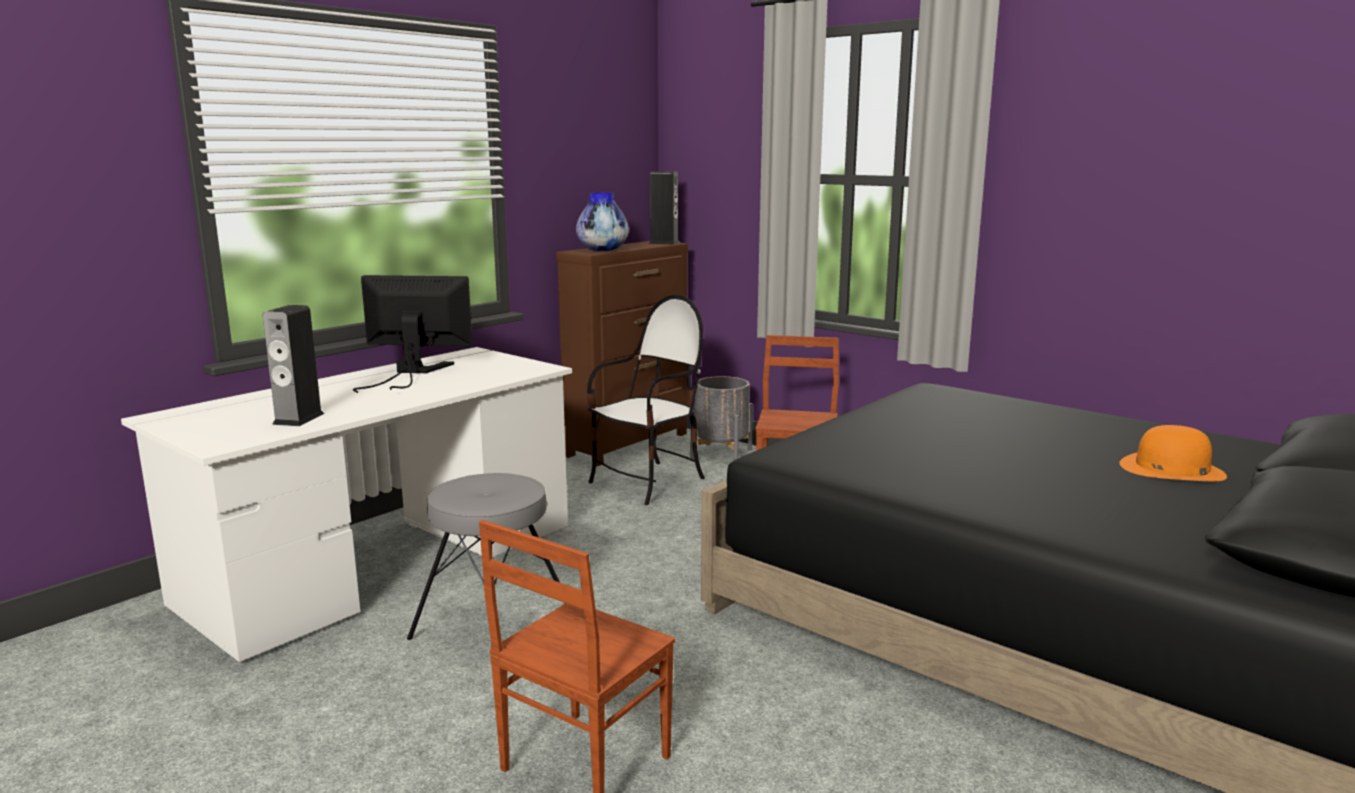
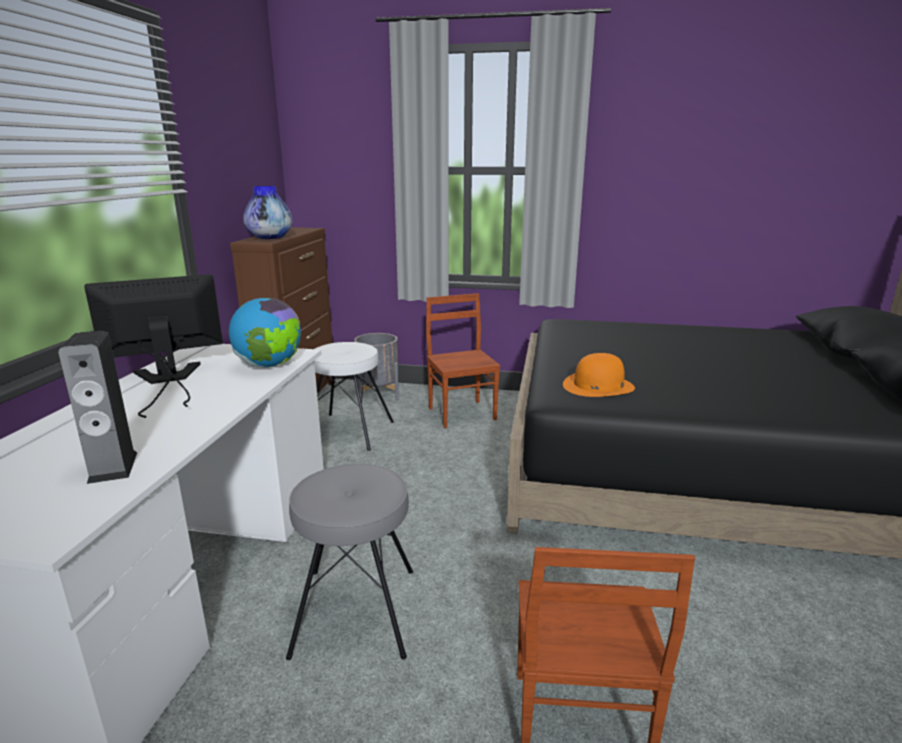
camera: 30 degrees left, 5 degrees up
chair [587,294,705,505] -> white stool [314,342,394,451]
speaker [649,171,680,245] -> none
orange hat [1120,425,1227,481] -> orange hat moved to [563,353,635,397]
none -> globe [229,298,301,368]

